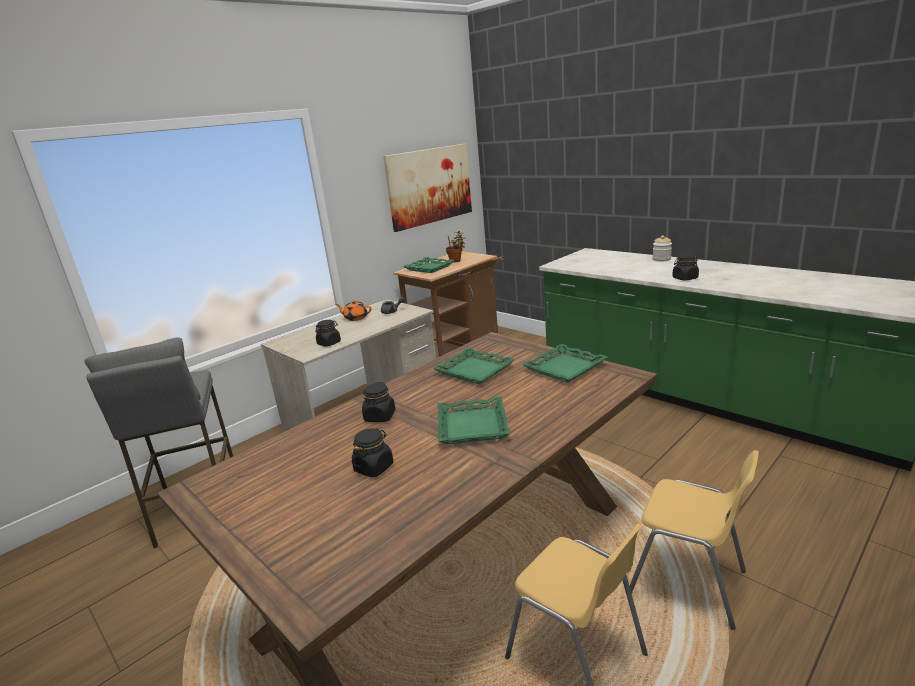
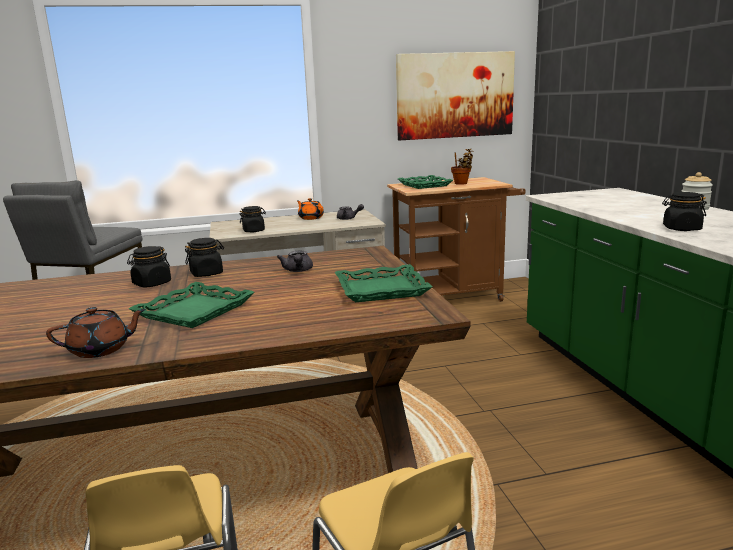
camera: 30 degrees right, 5 degrees down
black jar [352,428,393,477] -> black jar moved to [185,238,224,277]
green tray [433,348,515,384] -> grey teapot [277,251,313,272]
none -> brown teapot [46,307,146,358]

